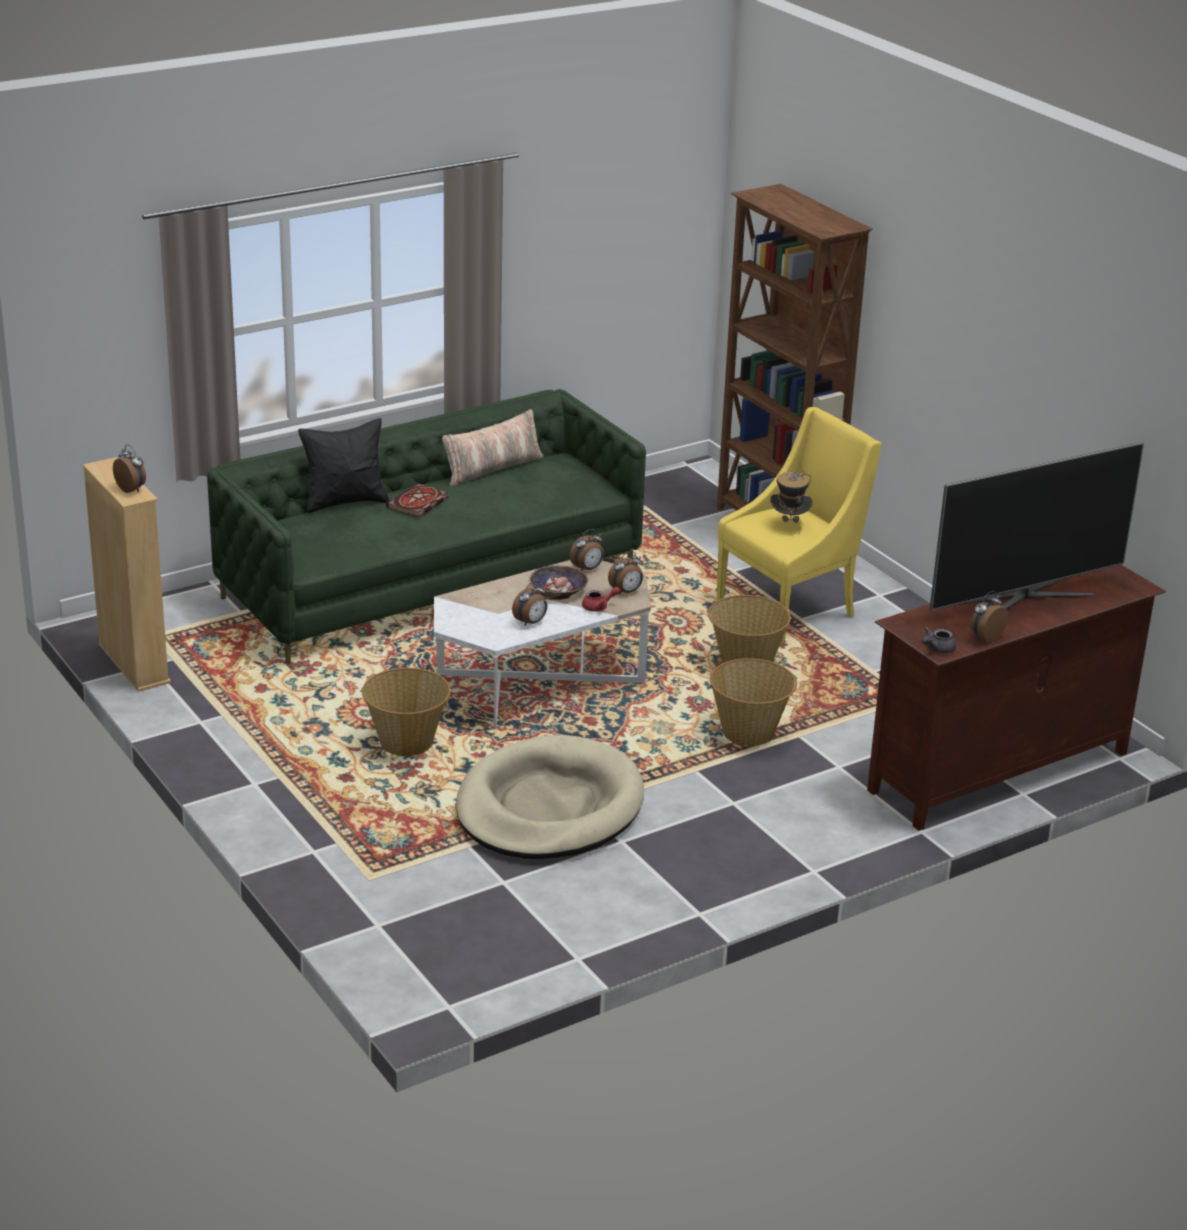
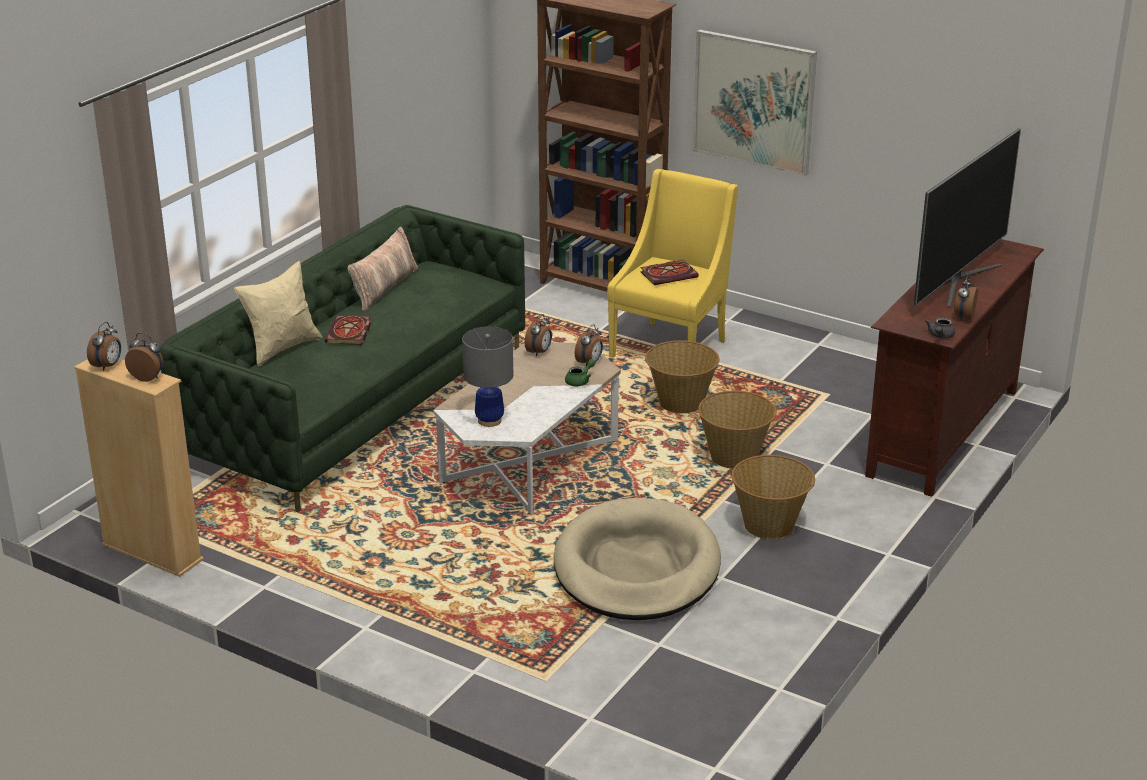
camera: 25 degrees left, 0 degrees up
black pillow [298,418,390,513] -> beige pillow [234,261,322,366]
basket [362,668,451,756] -> basket moved to [731,455,815,539]
alarm clock [512,581,548,626] -> alarm clock moved to [87,322,121,371]
bowl [529,565,588,600] -> none
red teapot [582,587,620,612] -> green teapot [565,359,595,386]
hat [770,471,812,533] -> book [640,260,699,285]
none -> grey table lamp [462,326,513,427]
none -> picture [692,30,817,176]

